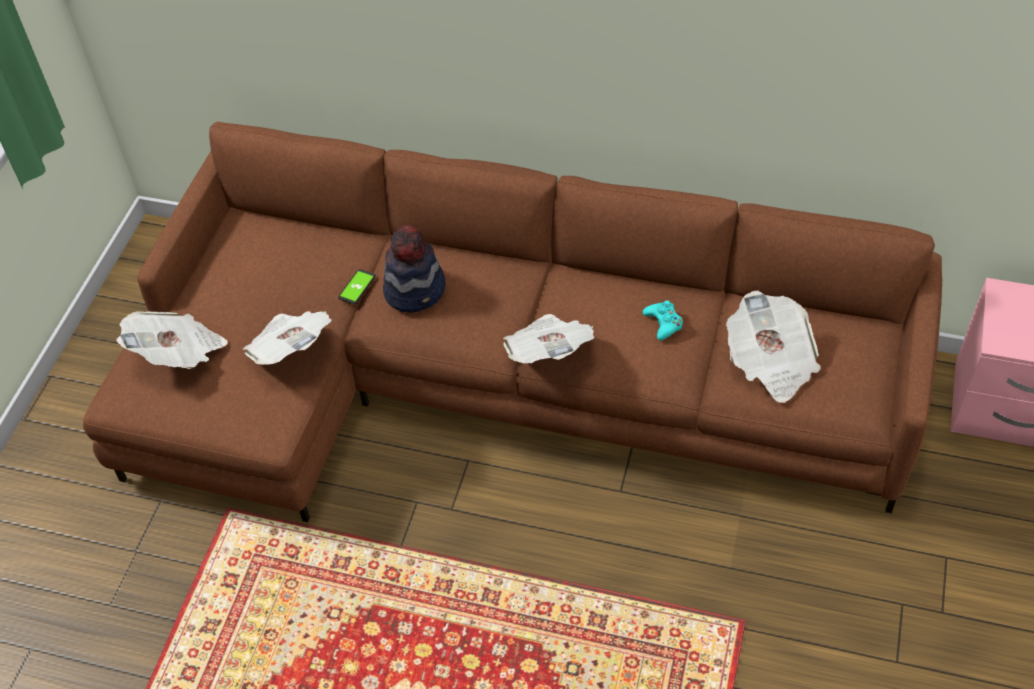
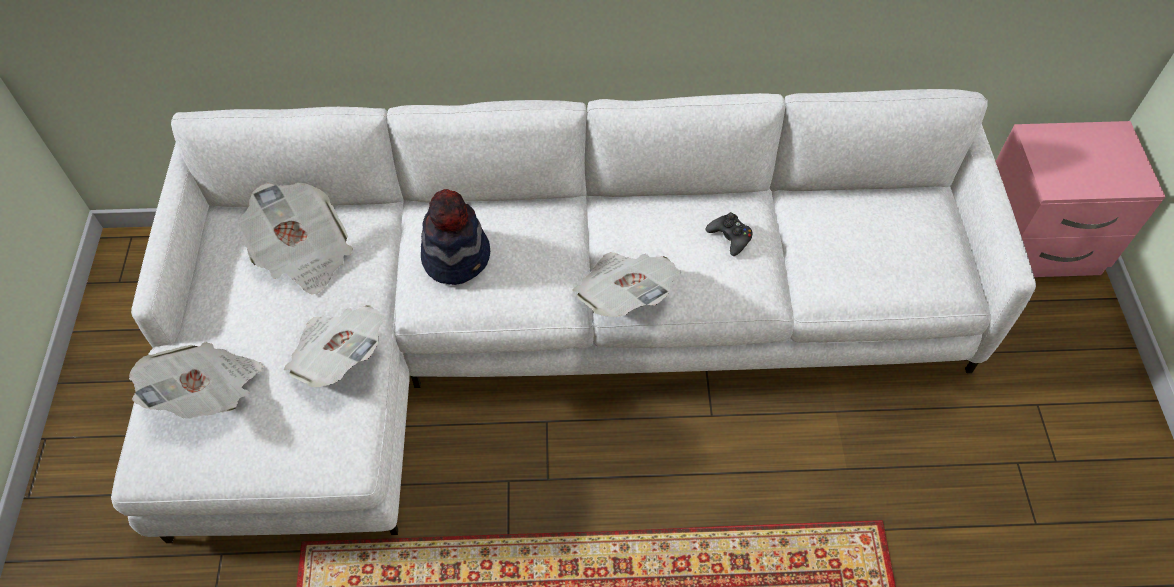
camera: 20 degrees left, 5 degrees up
brown sofa [83,122,942,522] -> white sofa [111,89,1036,543]
phone [338,269,376,304] -> none
turquoise game controller [643,300,683,340] -> black game controller [706,212,753,256]
newspaper [726,290,821,403] -> newspaper moved to [238,183,353,294]

